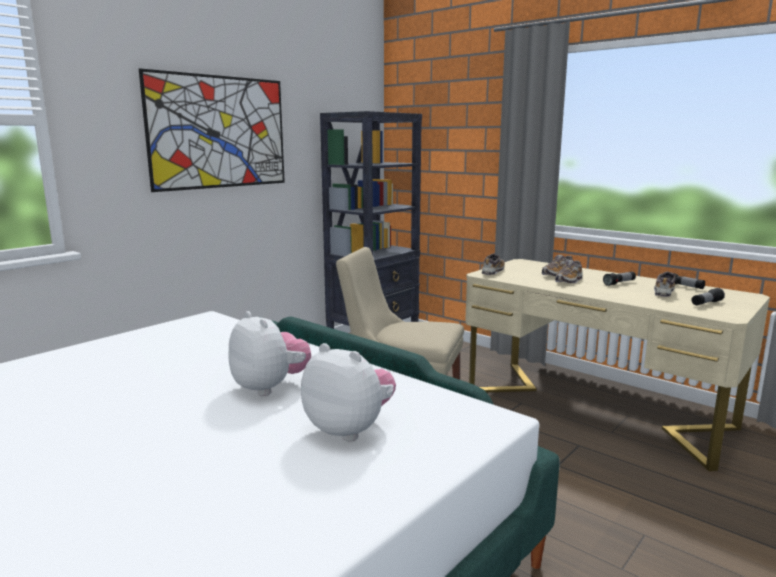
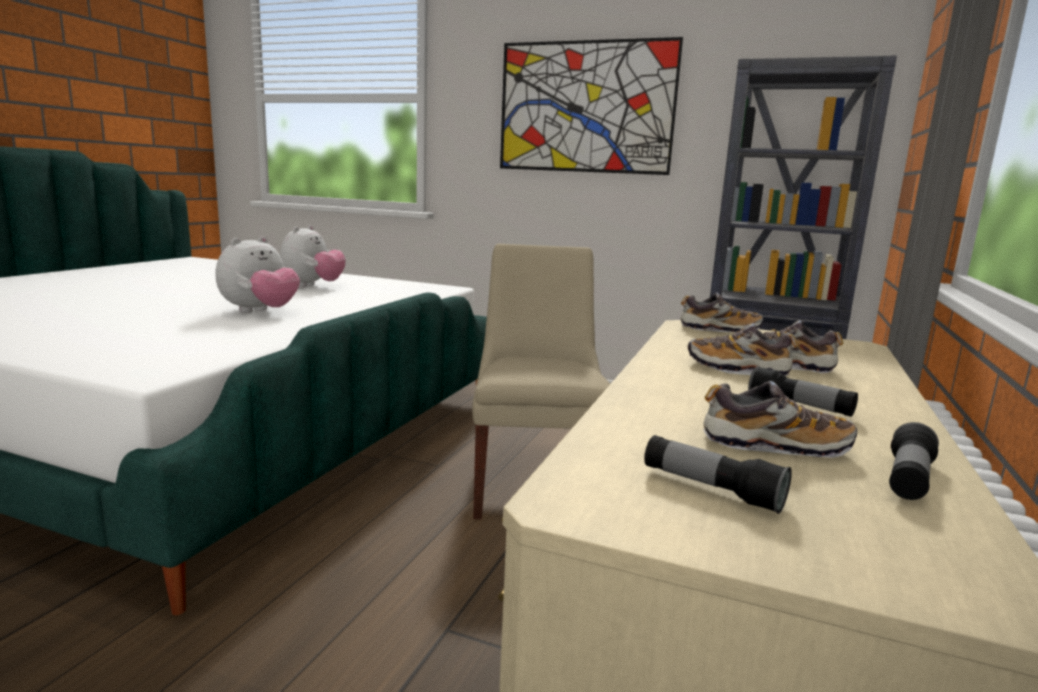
camera: 70 degrees right, 0 degrees up
plush toy [301,343,396,441] -> plush toy moved to [280,225,346,287]

